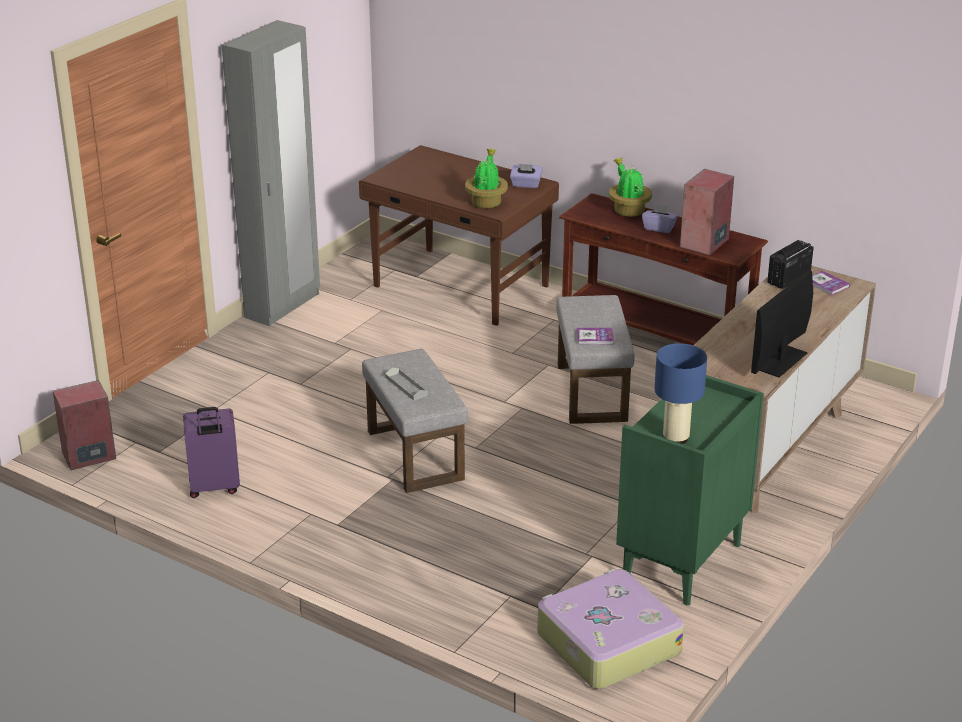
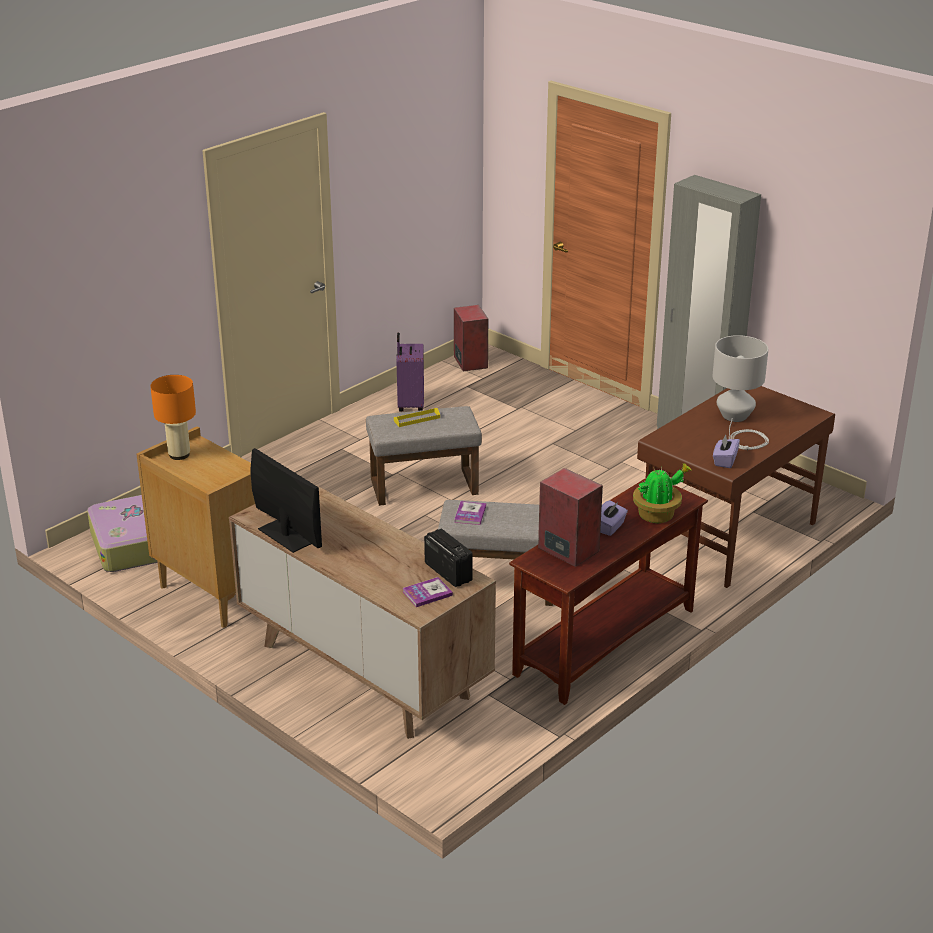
camera: 100 degrees right, 0 degrees up
grey tray [385,367,428,401] -> yellow tray [394,408,440,427]
potted plant [465,149,508,208] -> none
green cabinet [616,375,764,606] -> brown cabinet [136,426,255,628]
blue table lamp [655,343,707,444] -> orange table lamp [151,375,196,460]
none -> grey table lamp [713,335,769,451]

